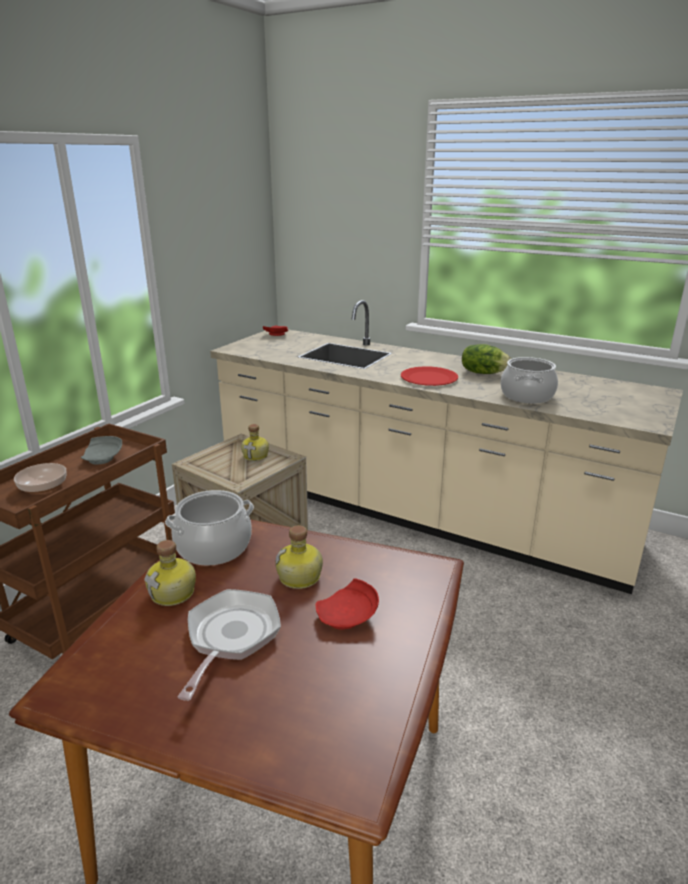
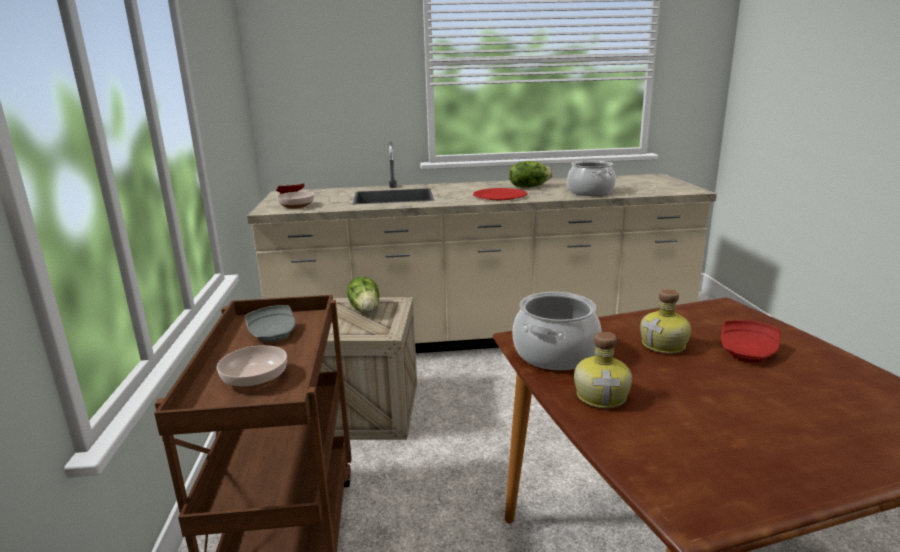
camera: 35 degrees left, 5 degrees down
frying pan [177,589,281,701] -> none
bottle [241,424,269,461] -> lettuce [347,277,379,313]
none -> bowl [277,192,314,209]

